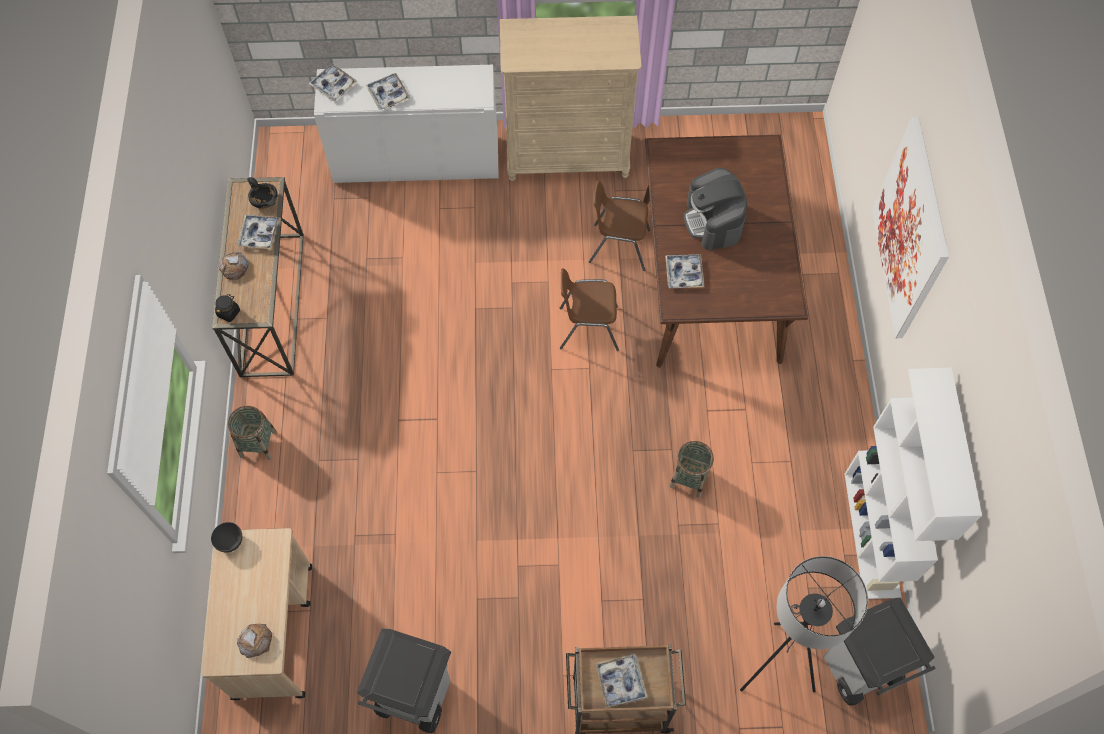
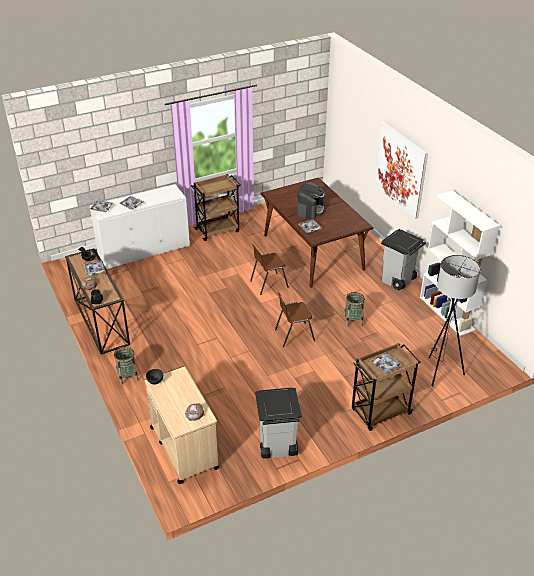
camera: 25 degrees left, 25 degrees down
beige dresser [500,16,641,181] -> brown cart [191,174,241,241]
brown chair [589,181,650,271] -> brown chair moved to [275,292,315,347]
coffee machine [684,168,747,250] -> coffee machine turned 120 degrees counterclockwise [297,182,325,219]
grey trash can [823,597,936,706] -> grey trash can moved to [381,229,426,290]

